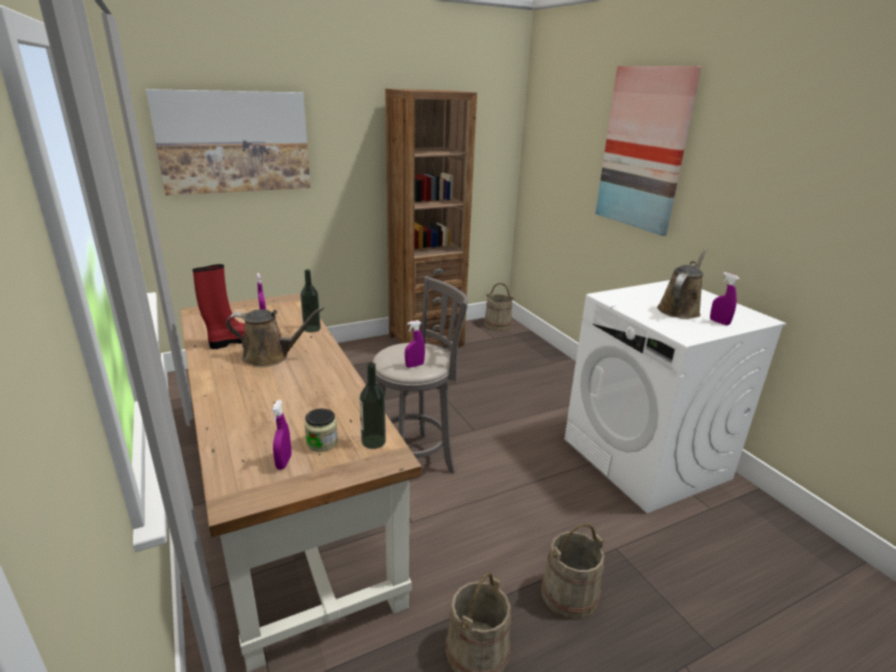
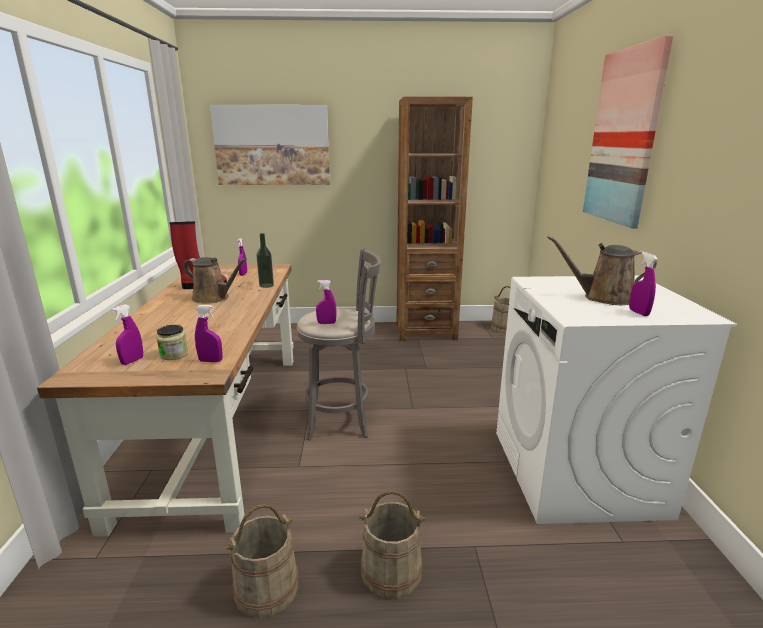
camera: 25 degrees right, 5 degrees down
bottle [359,362,386,449] -> purple spray bottle [195,305,222,362]
brown watering can [657,248,707,319] -> brown watering can turned 135 degrees counterclockwise [547,235,657,305]

